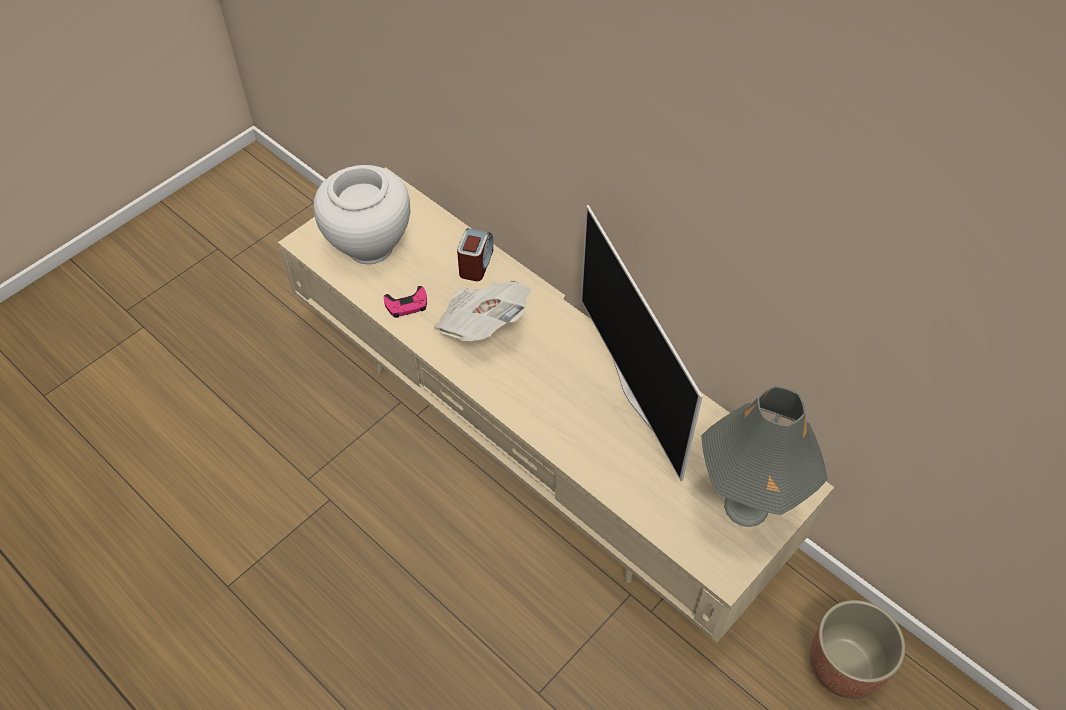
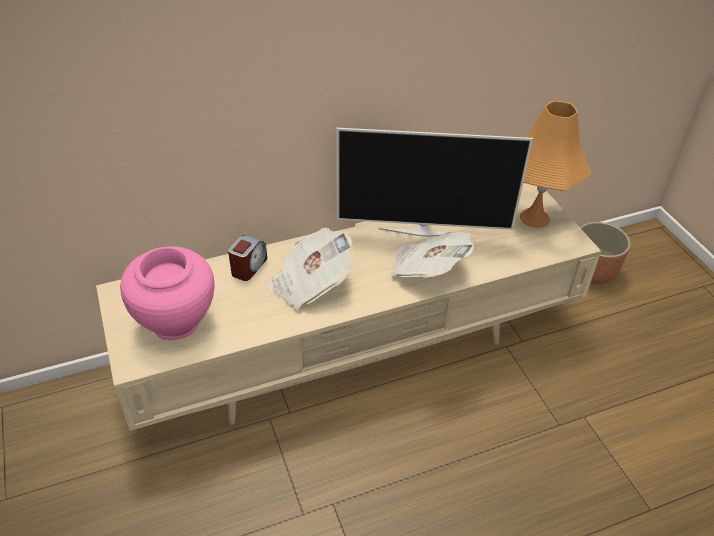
camera: 65 degrees left, 10 degrees down
white vase [313,165,410,264] -> pink vase [120,246,215,340]
pink game controller [384,286,427,318] -> none
alarm clock [457,228,493,281] -> alarm clock turned 75 degrees clockwise [228,235,267,281]
grey table lamp [701,386,828,527] -> orange table lamp [520,101,592,228]
none -> newspaper [391,232,474,278]

